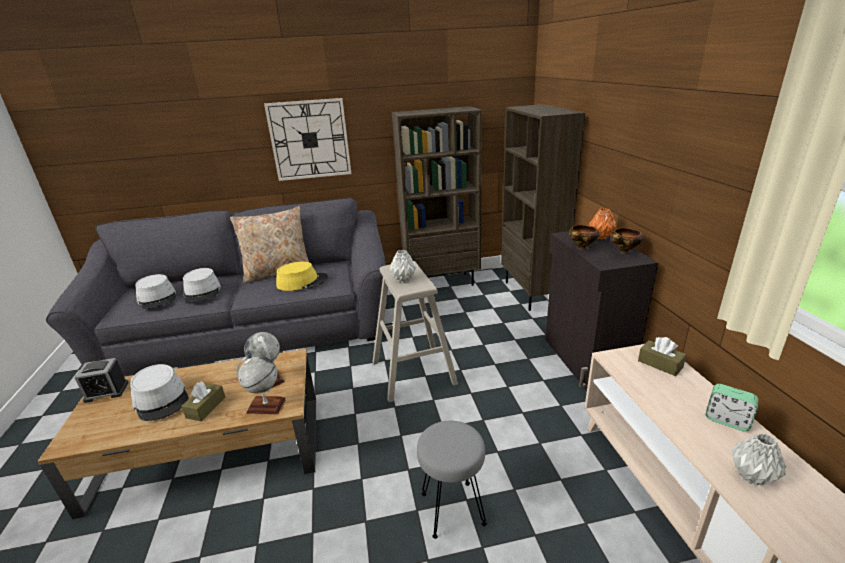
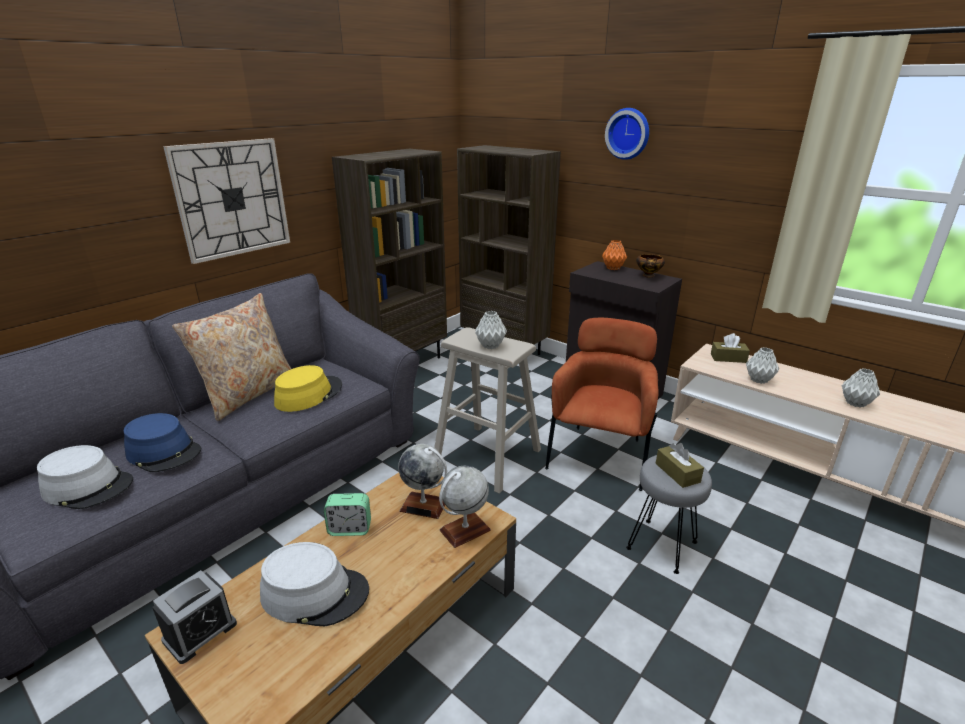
camera: 40 degrees left, 0 degrees up
brown tissue box [181,381,225,422] -> brown tissue box moved to [655,443,704,488]
grey hat [183,268,221,302] -> blue hat [124,413,201,472]
bowl [568,225,599,250] -> none
alarm clock [706,384,758,431] -> alarm clock moved to [324,493,371,536]
none -> brown armchair [545,318,659,491]
none -> wall clock [605,108,649,160]
none -> grey vase [746,347,779,384]

